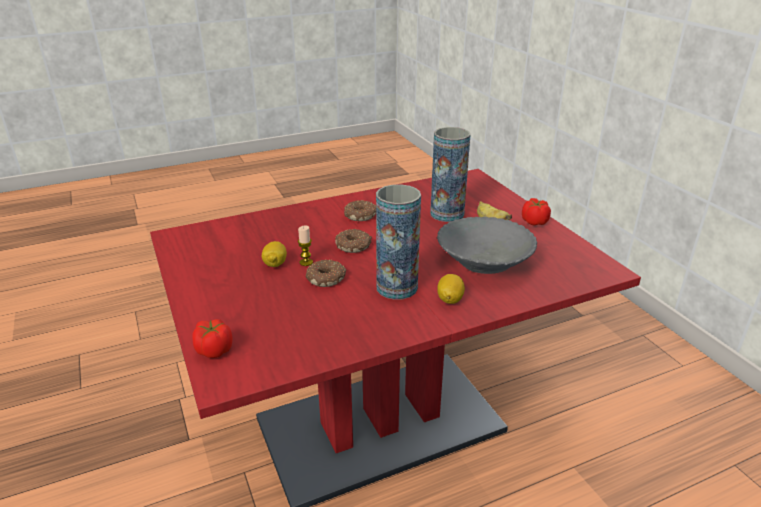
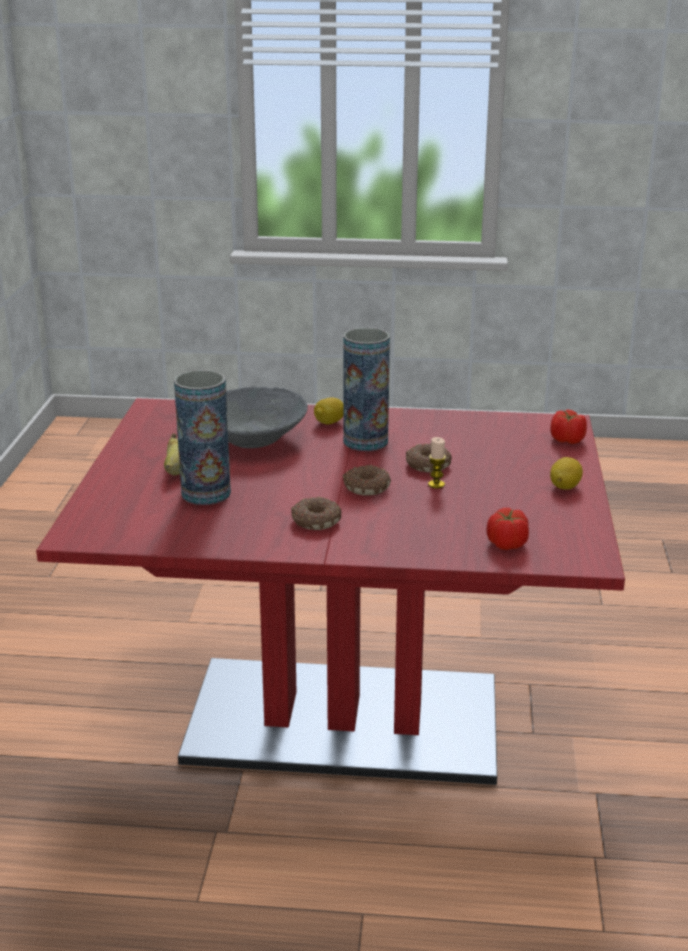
camera: 150 degrees left, 5 degrees down
lemon [262,241,287,267] -> lemon moved to [550,457,583,490]
tomato [522,198,551,226] -> tomato moved to [487,508,529,550]

